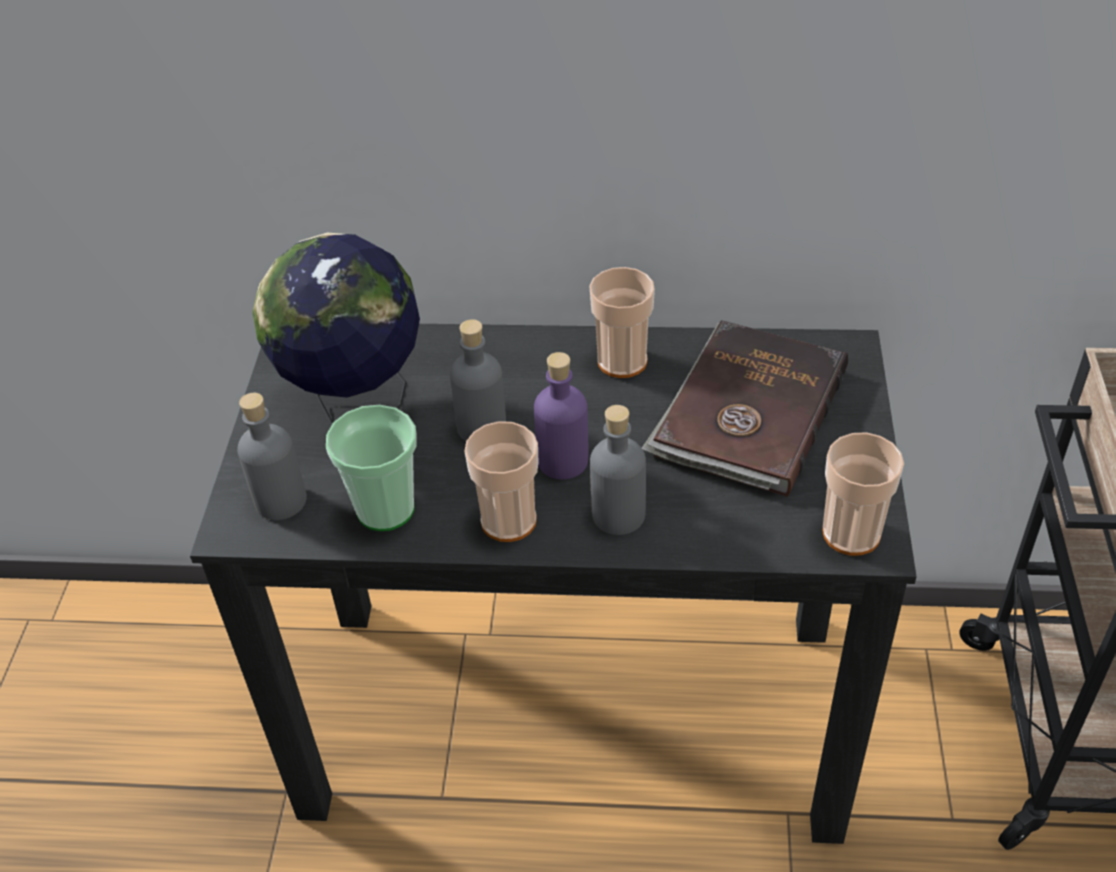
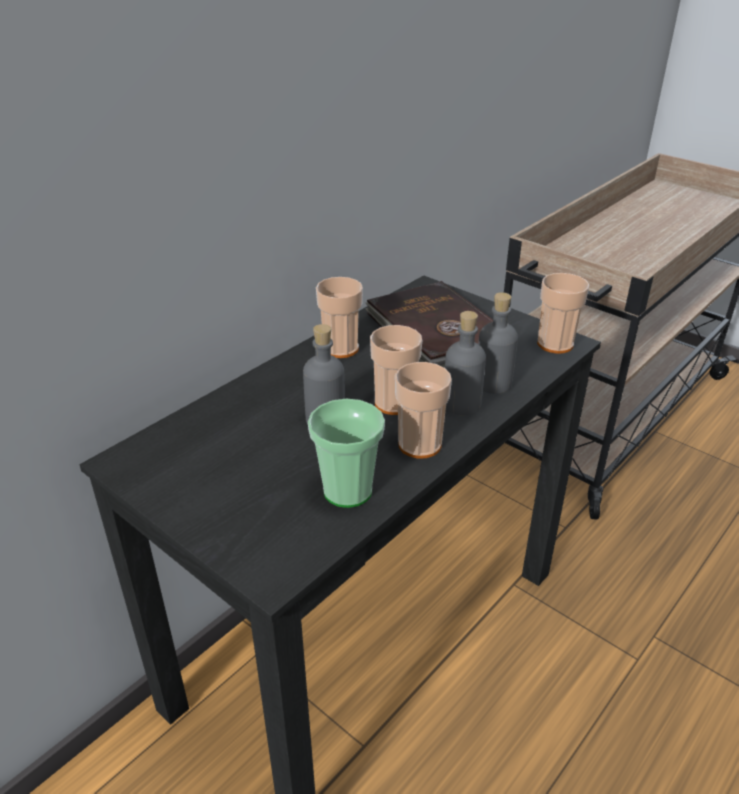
camera: 55 degrees left, 10 degrees down
grey bottle [237,393,307,520] -> grey bottle moved to [478,292,518,394]
globe [253,233,420,426] -> none
purple bottle [534,352,589,479] -> cup [370,325,422,415]

